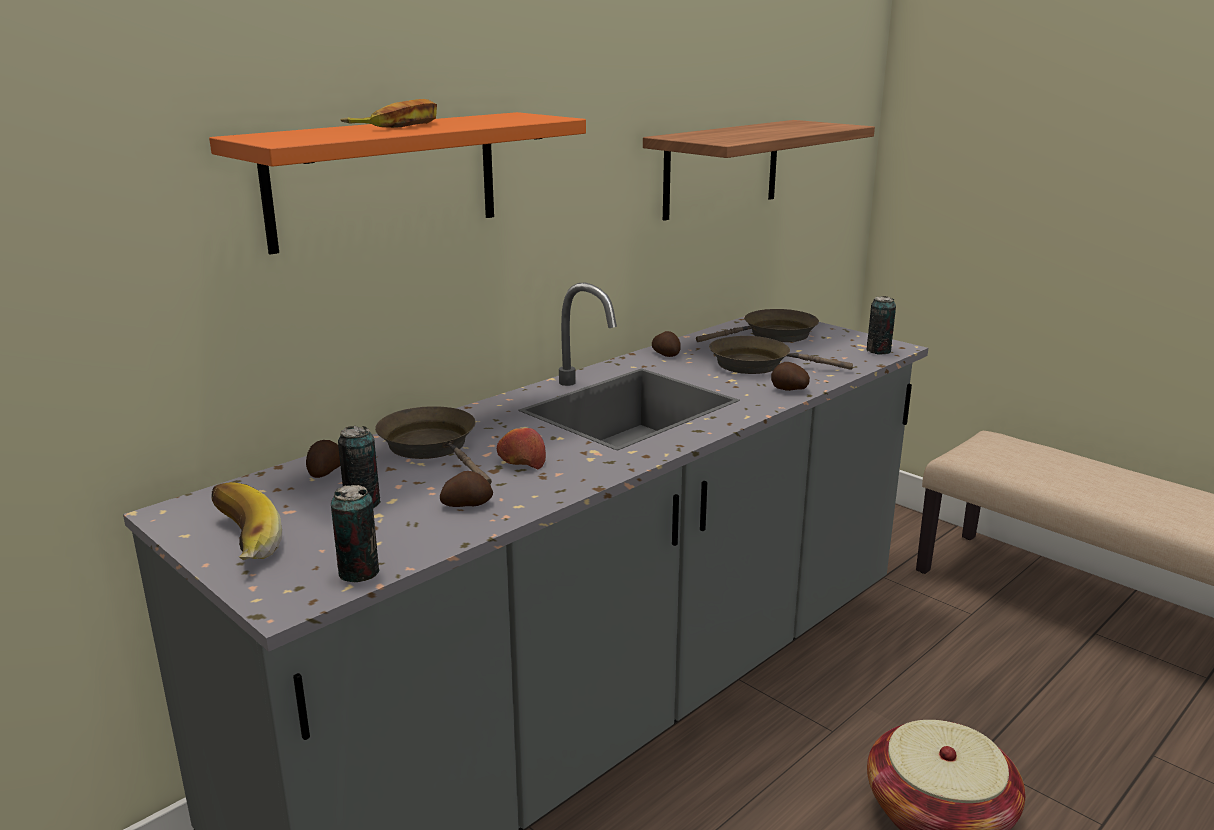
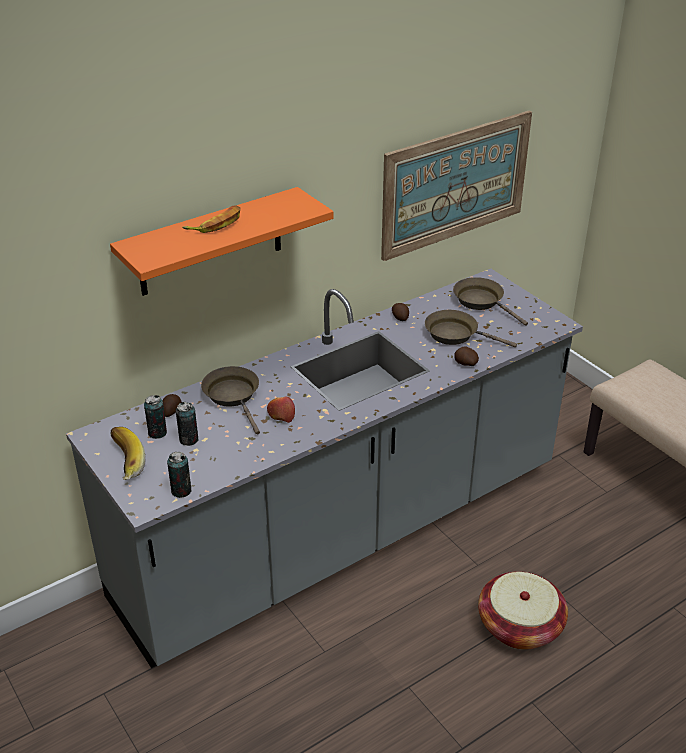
camera: 10 degrees right, 15 degrees up
potato [440,471,493,507] -> none
shelf [643,120,875,221] -> picture [381,111,532,261]
brown frying pan [696,309,819,342] -> brown frying pan turned 120 degrees counterclockwise [453,277,528,326]
can [867,296,896,355] -> can moved to [144,395,167,439]

